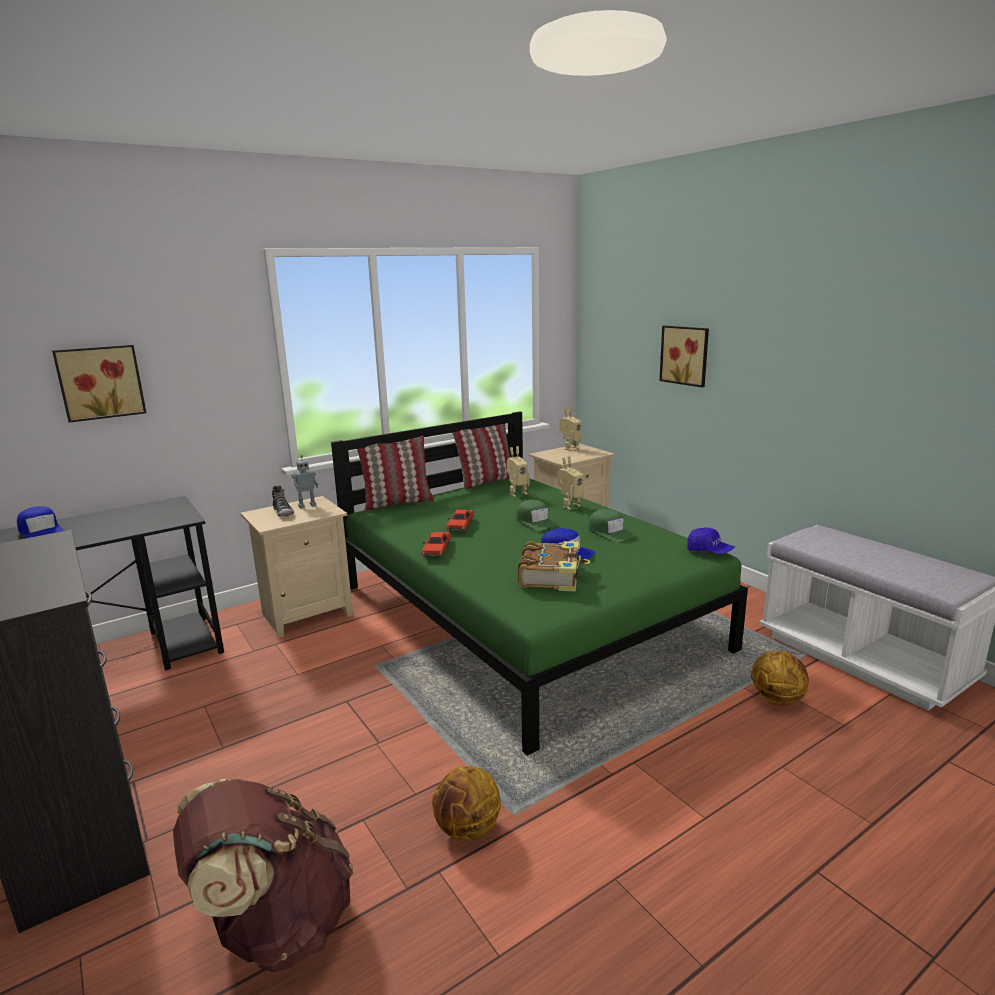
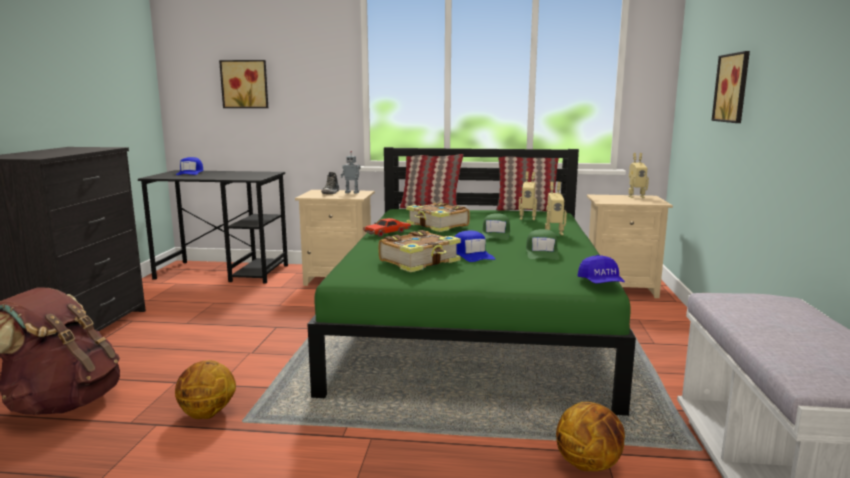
camera: 40 degrees right, 5 degrees down
red toy car [446,510,474,532] -> book [406,202,470,232]

